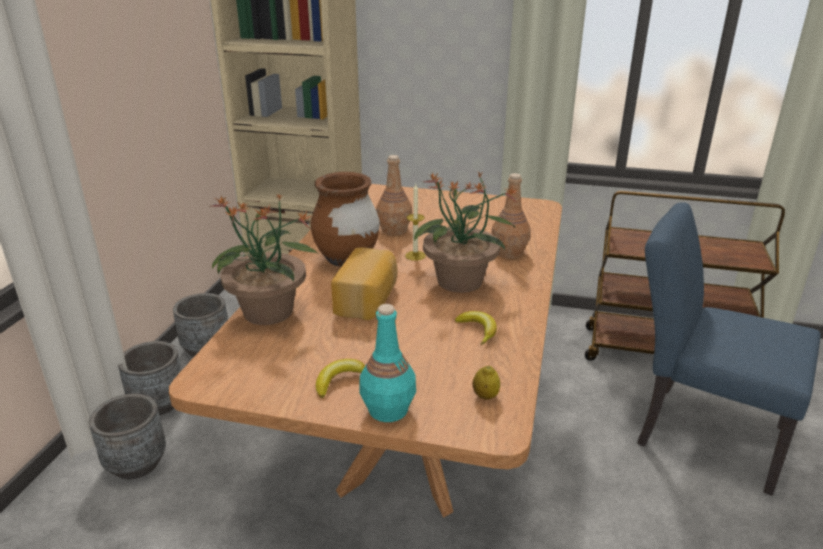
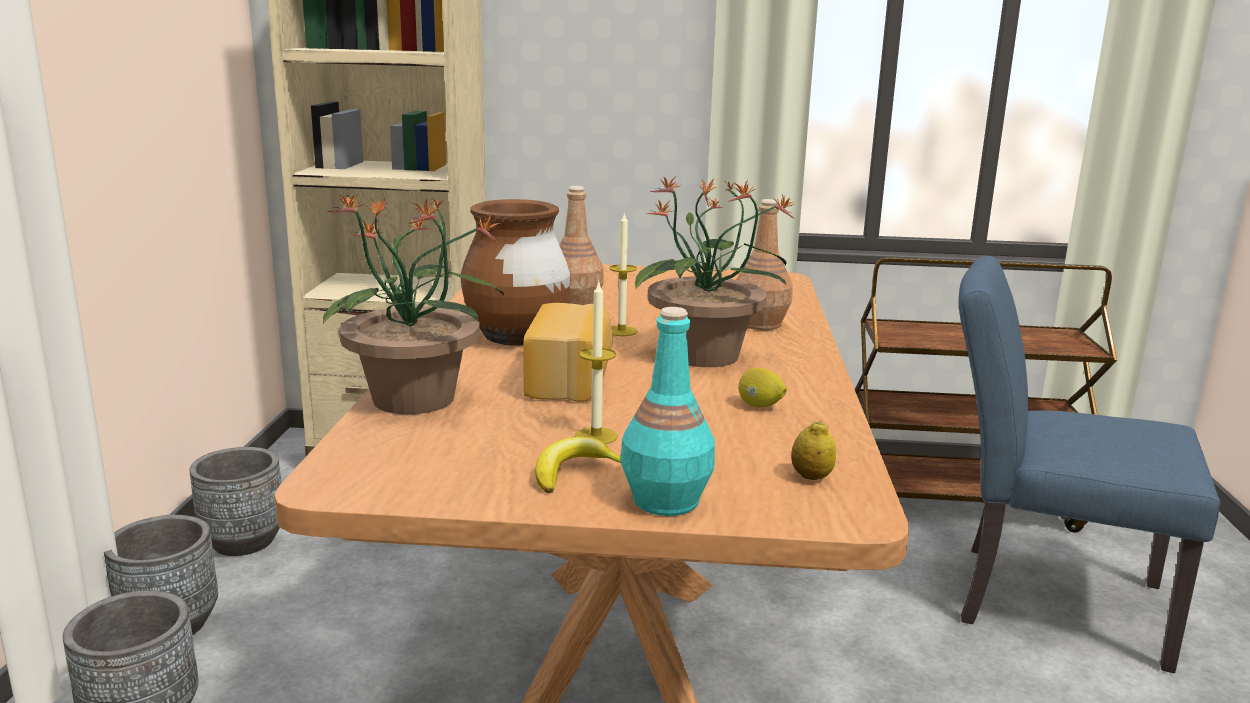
camera: 10 degrees left, 10 degrees down
banana [455,311,497,345] -> lemon [738,368,787,407]
none -> candle [575,280,618,444]

